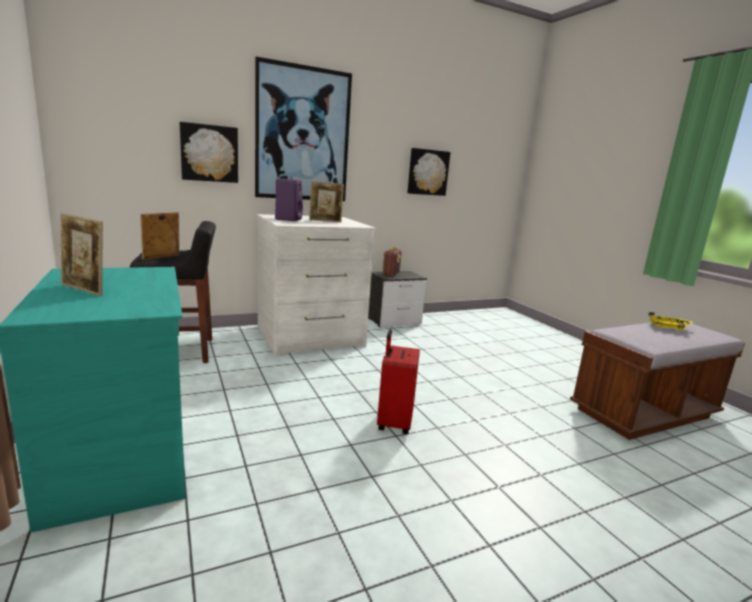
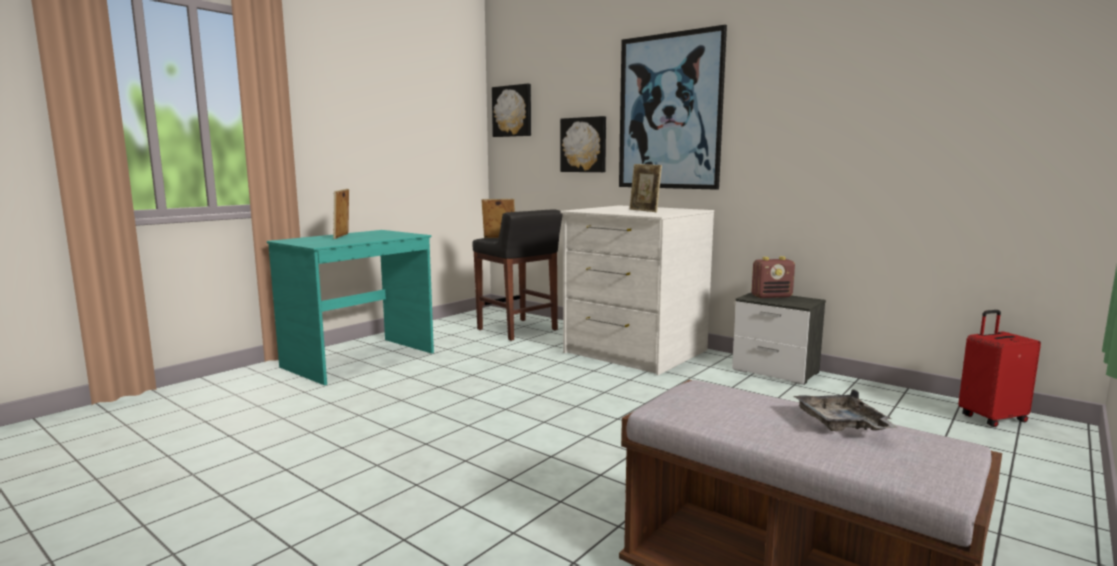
camera: 65 degrees right, 5 degrees down
purple speaker [275,179,303,221] -> none
red suitcase [377,329,420,434] -> red suitcase moved to [958,310,1041,427]
picture [407,148,451,196] -> picture moved to [492,84,531,137]
yellow tray [648,312,694,331] -> grey tray [794,389,897,431]

